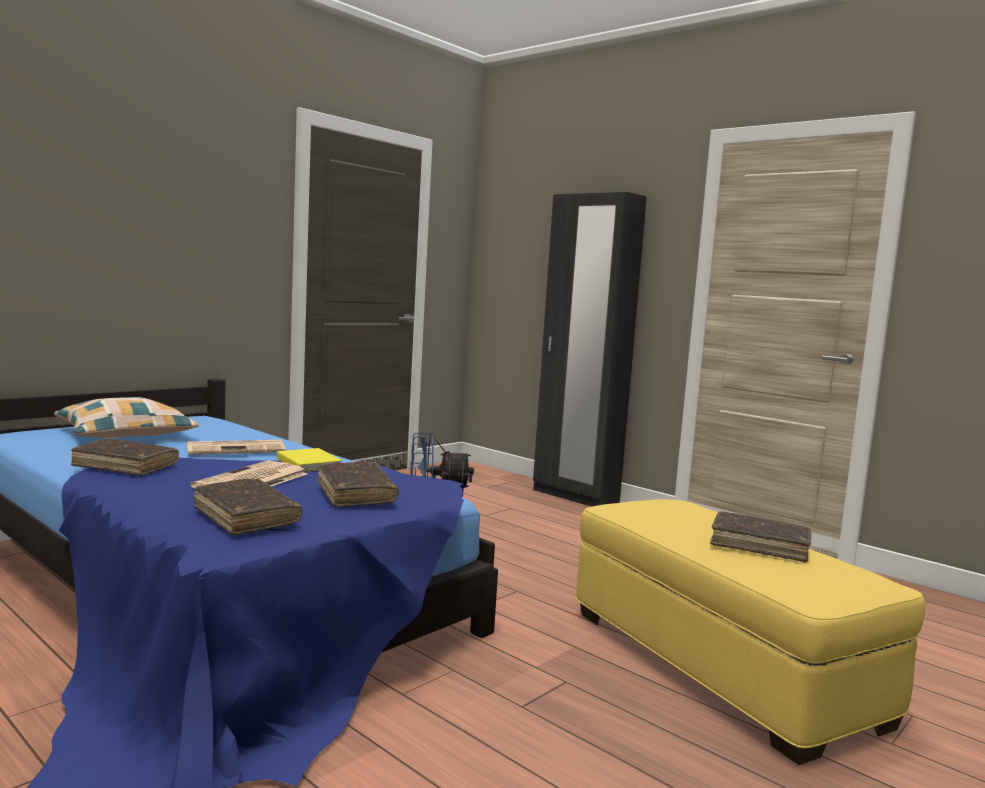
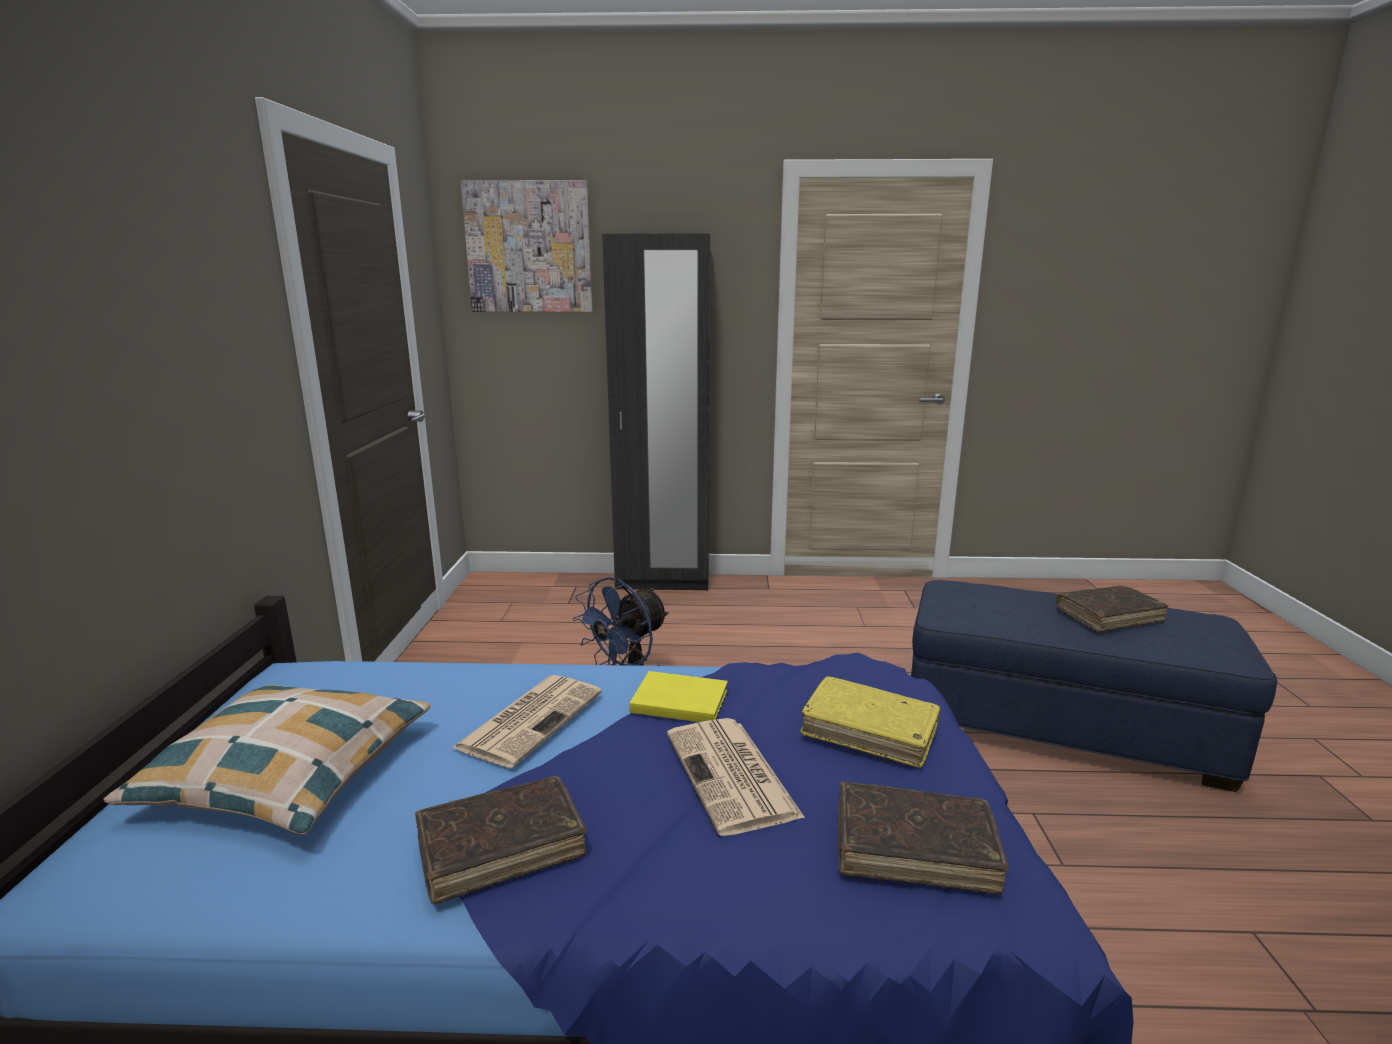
camera: 40 degrees left, 10 degrees up
brown book [318,462,398,507] -> yellow book [800,676,941,768]
yellow ottoman [575,499,926,765] -> blue ottoman [911,580,1277,792]
none -> picture [460,180,592,312]

